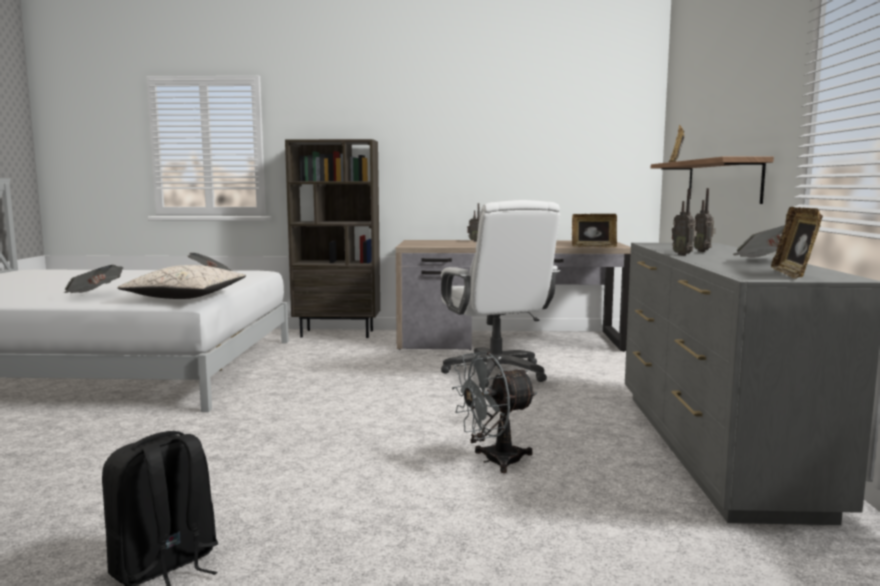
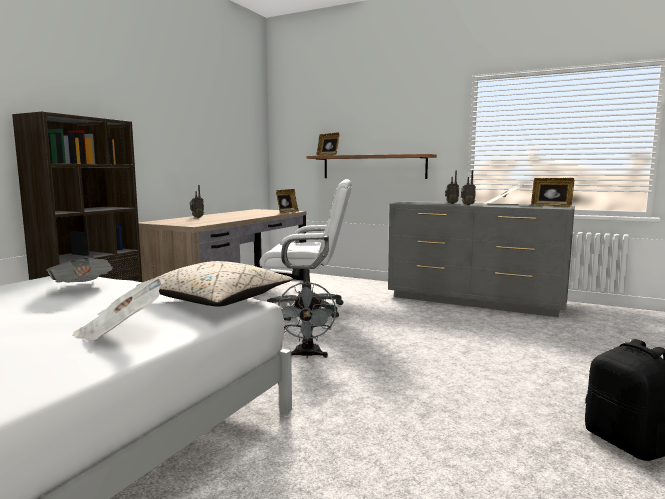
camera: 65 degrees left, 0 degrees up
grey fan [452,351,537,473] -> grey fan moved to [278,282,336,358]

